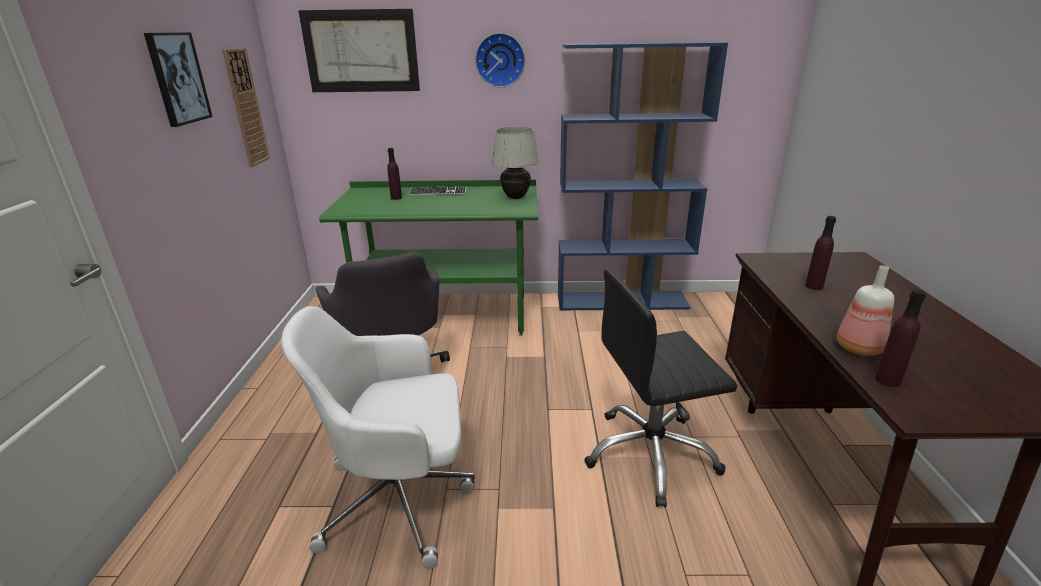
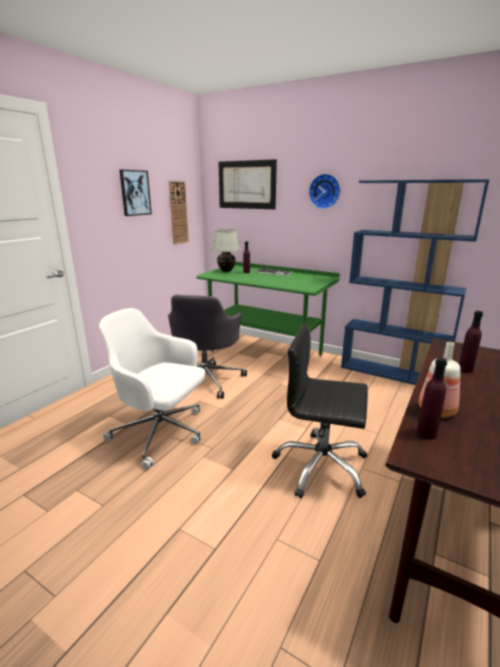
camera: 30 degrees right, 5 degrees down
white table lamp [491,127,539,199] -> white table lamp moved to [212,229,240,272]

